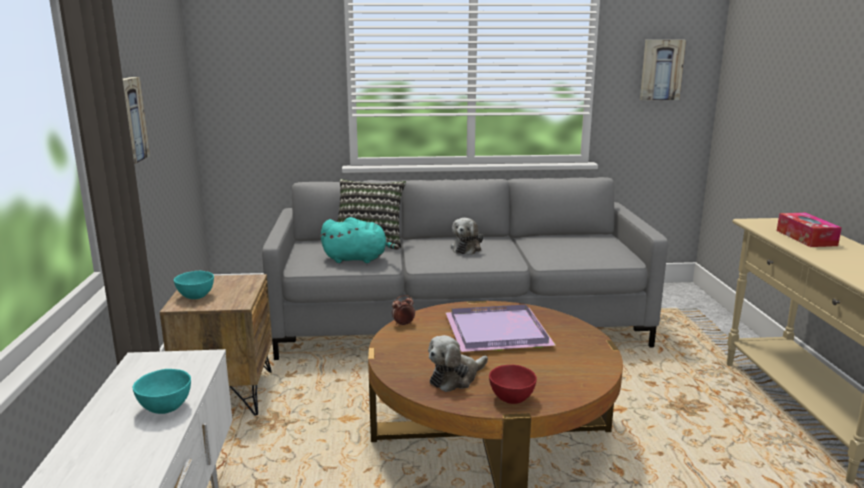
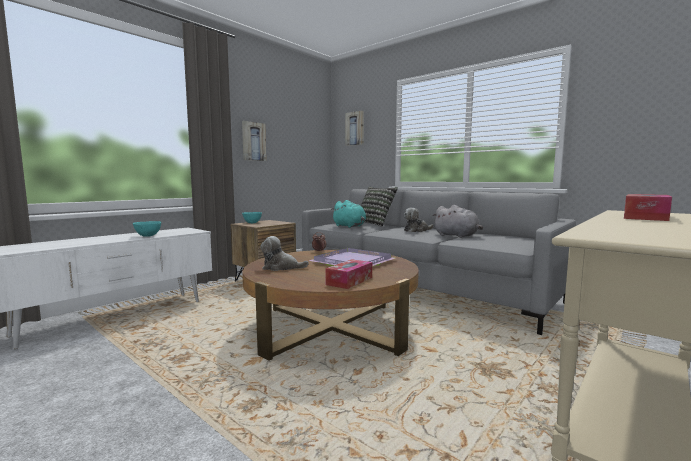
camera: 45 degrees right, 10 degrees down
red bowl [489,365,537,404] -> none
picture [640,40,686,100] -> picture moved to [345,111,364,146]
none -> tissue box [325,259,372,289]
none -> grey plush toy [432,205,483,238]

